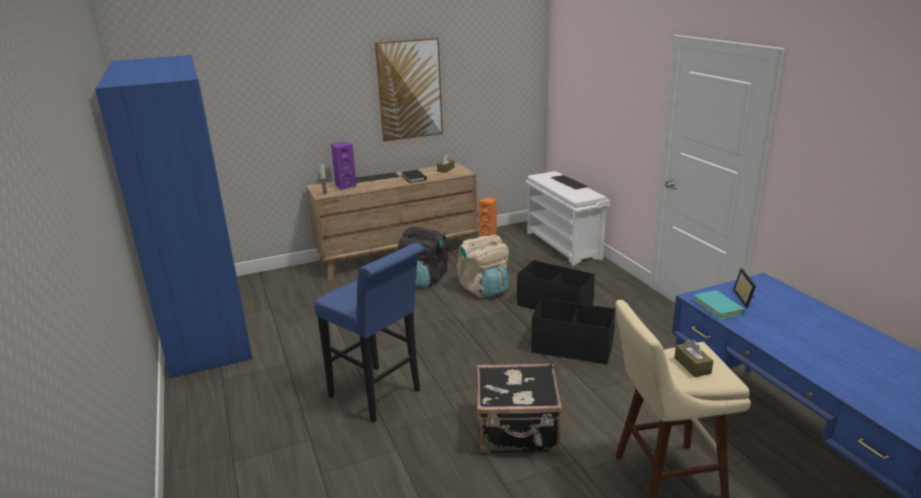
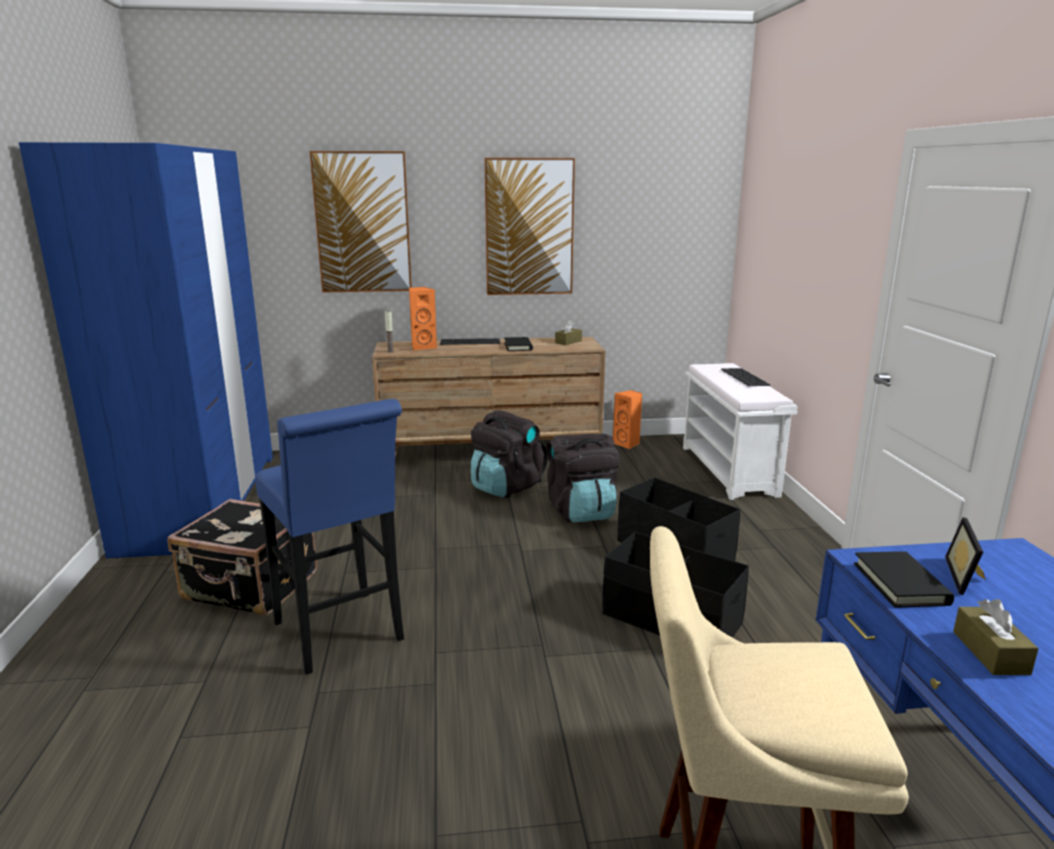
camera: 15 degrees right, 5 degrees down
purple speaker [331,142,356,190] -> orange speaker [409,287,437,350]
beige backpack [456,235,509,298] -> black backpack [546,434,620,522]
black suitcase [477,363,562,454] -> black suitcase moved to [168,499,317,615]
brown tissue box [674,339,713,377] -> brown tissue box moved to [953,599,1039,675]
turquoise book [693,290,746,320] -> black book [854,551,954,608]
none -> picture [310,151,412,293]

